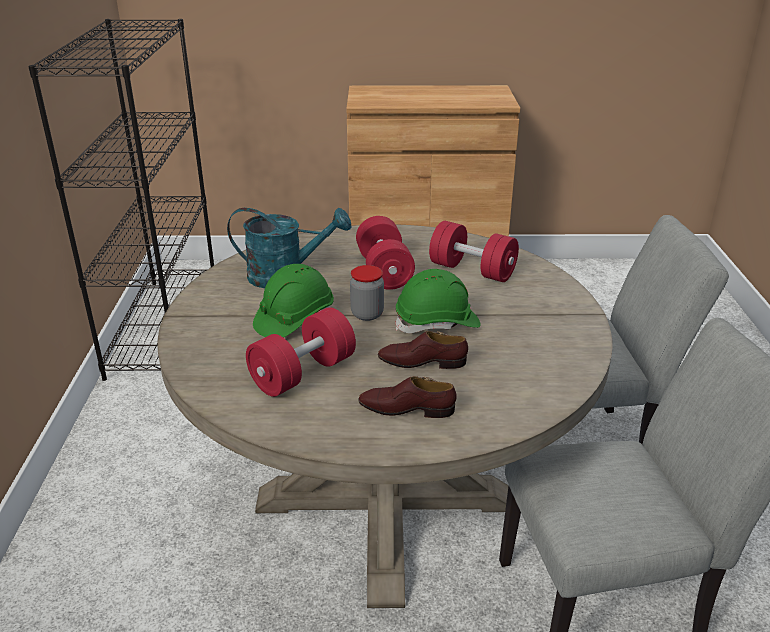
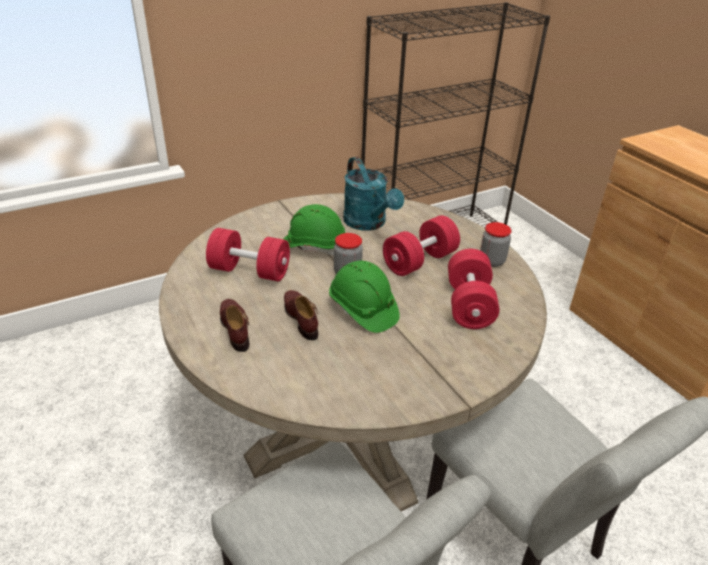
camera: 60 degrees right, 5 degrees up
none -> jar [480,222,512,267]

